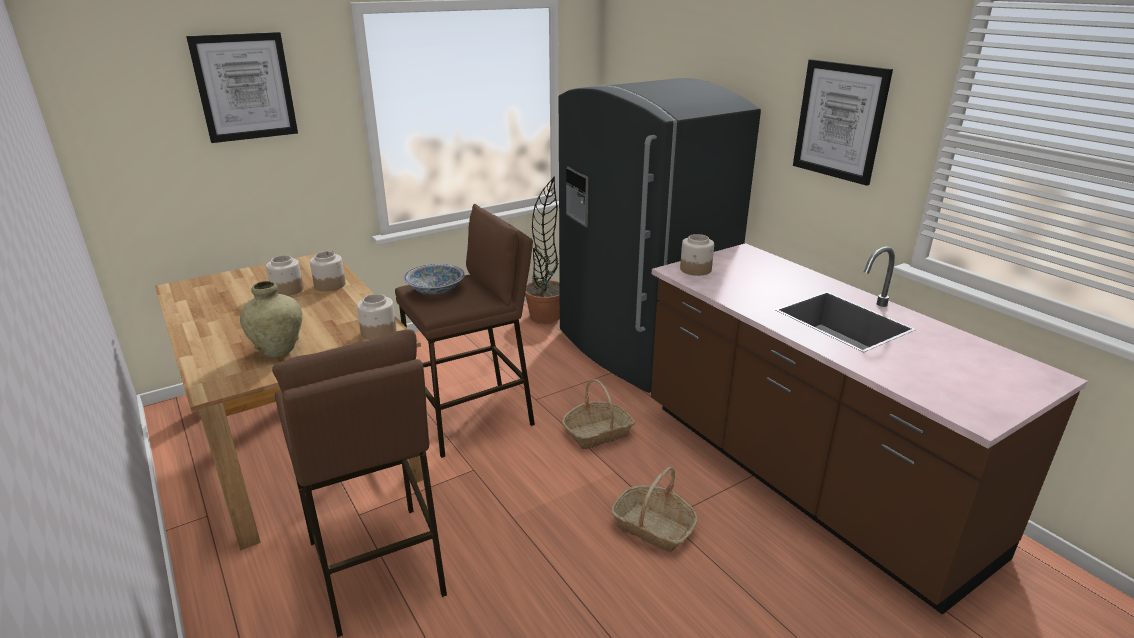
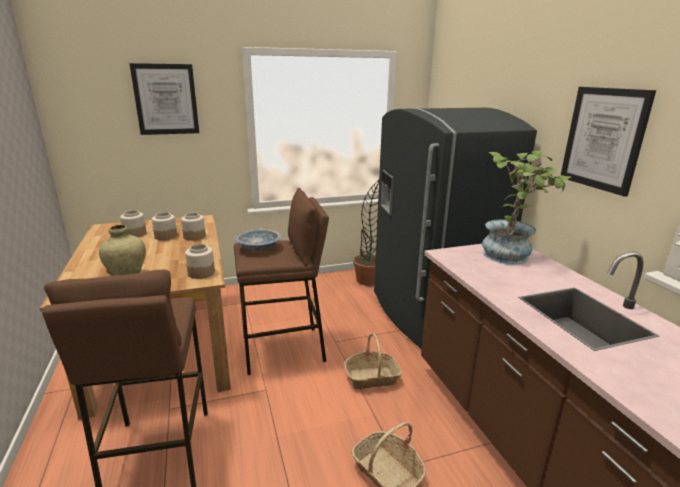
camera: 15 degrees right, 5 degrees down
jar [680,234,714,276] -> jar moved to [120,210,146,237]
none -> potted plant [482,150,571,265]

